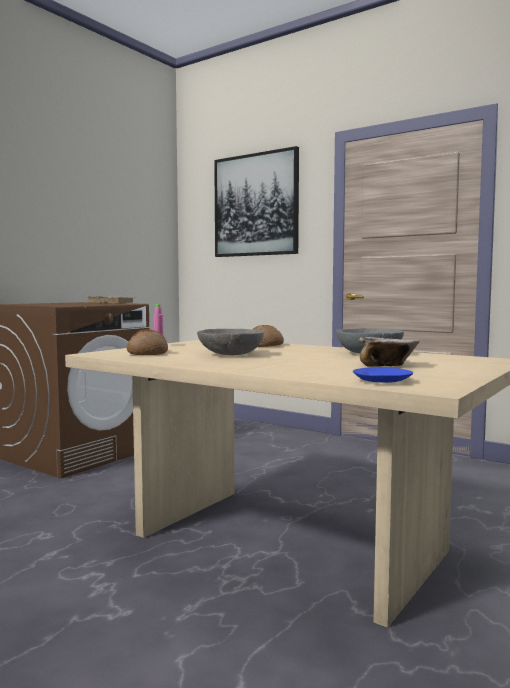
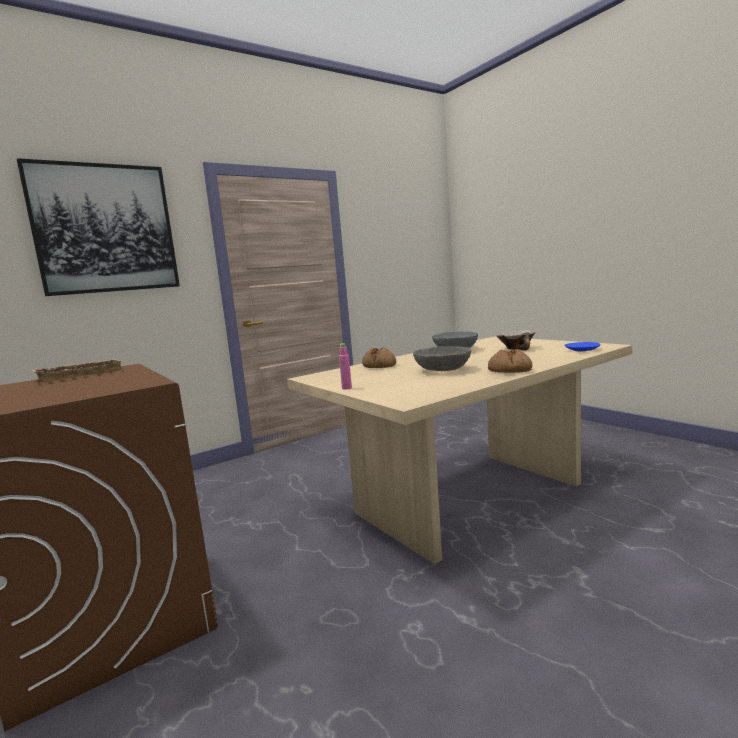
camera: 70 degrees left, 5 degrees up
bread [126,329,168,355] -> bread moved to [488,349,532,373]

